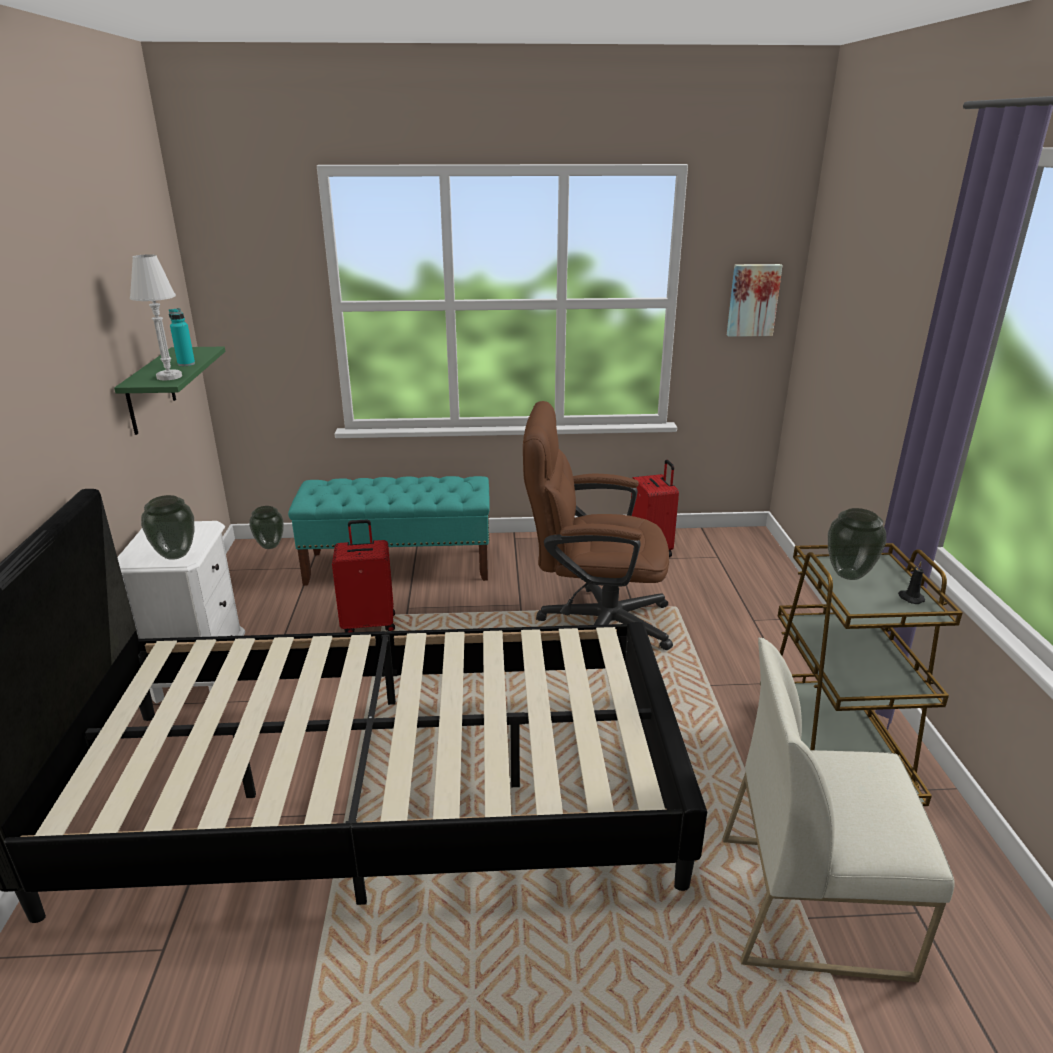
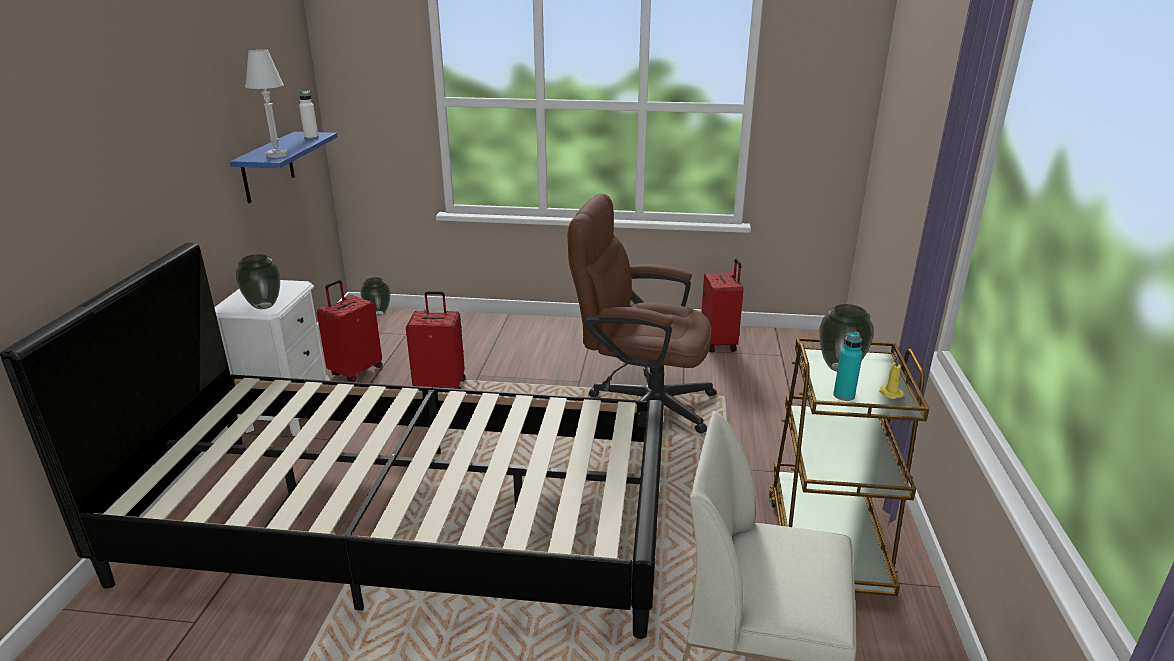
camera: 10 degrees right, 0 degrees up
green shelf [114,347,225,435] -> blue shelf [229,132,338,203]
turquoise bottle [169,308,195,366] -> turquoise bottle moved to [833,332,863,401]
turquoise bench [288,476,490,586] -> none
picture [727,264,783,337] -> none
black candle [898,561,925,604] -> yellow candle [879,358,904,399]
none -> white bottle [299,91,319,139]
none -> red suitcase [317,280,382,382]

